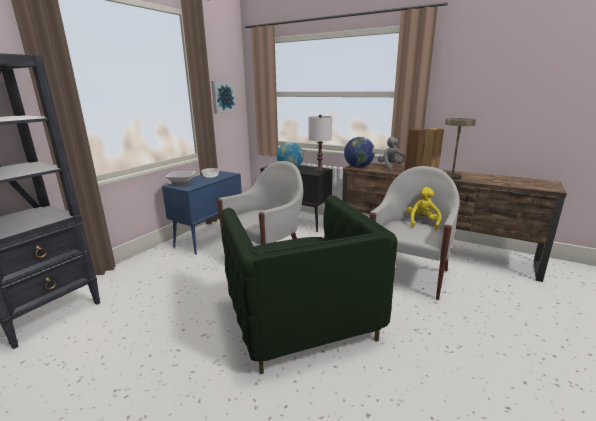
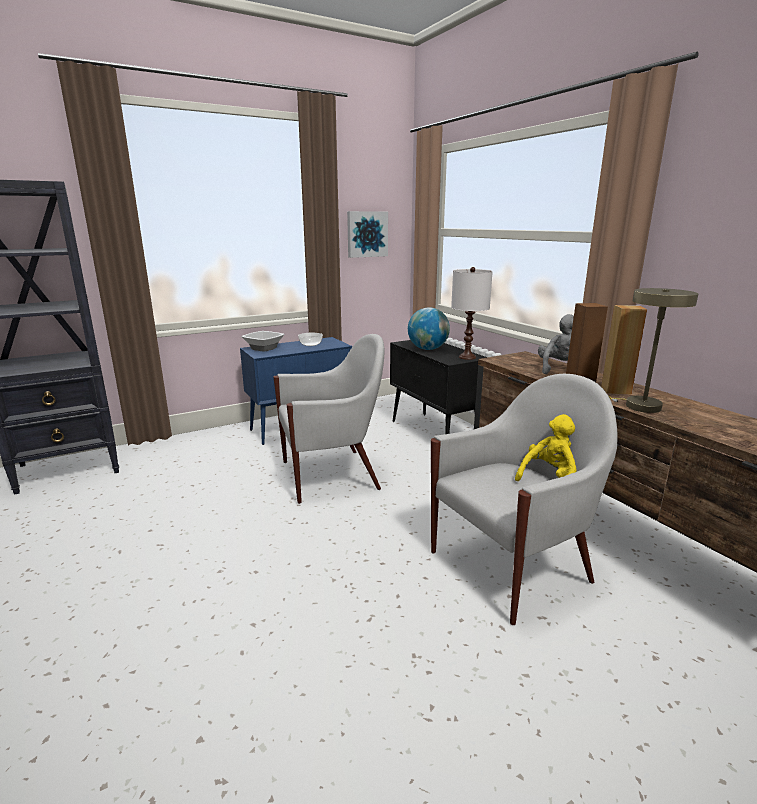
camera: 30 degrees right, 0 degrees up
green armchair [221,195,398,374] -> none
globe [344,137,375,168] -> none

